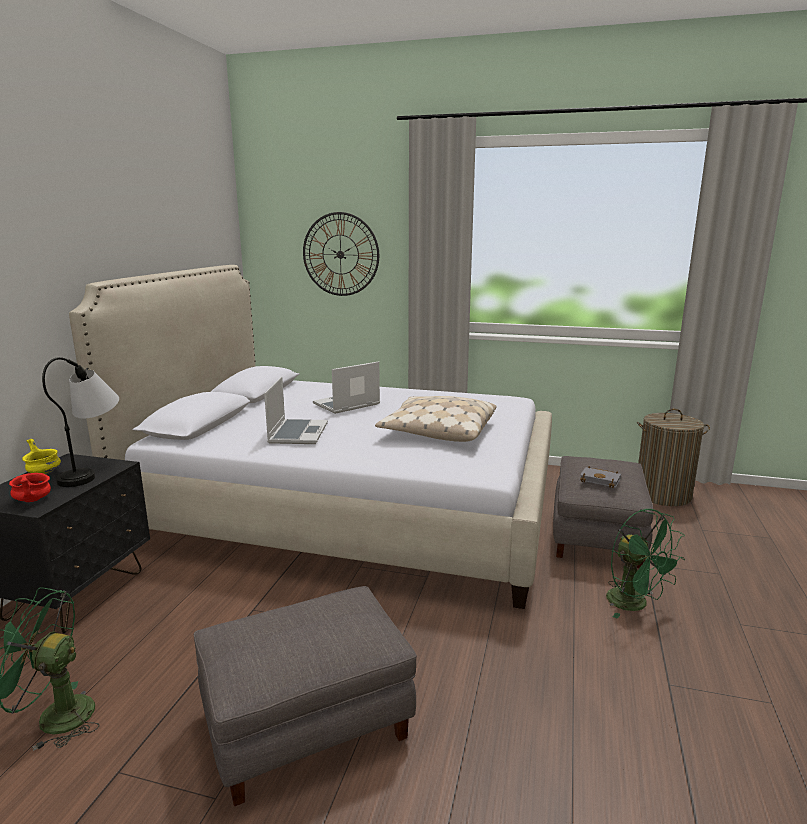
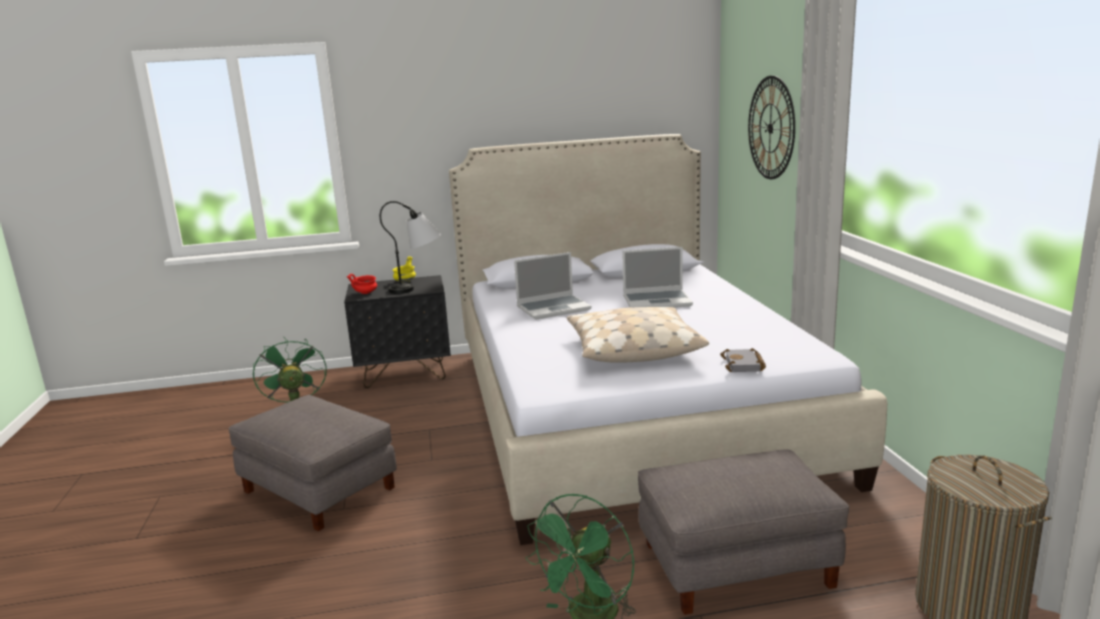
camera: 65 degrees right, 0 degrees up
laptop [313,361,380,414] -> laptop turned 150 degrees clockwise [622,247,693,308]
grey book [580,466,621,488] -> grey book moved to [720,348,766,372]

